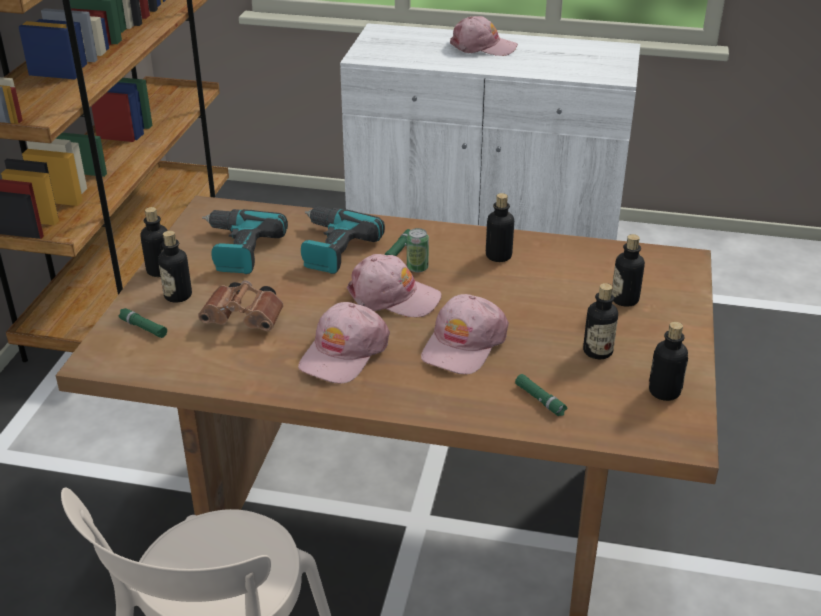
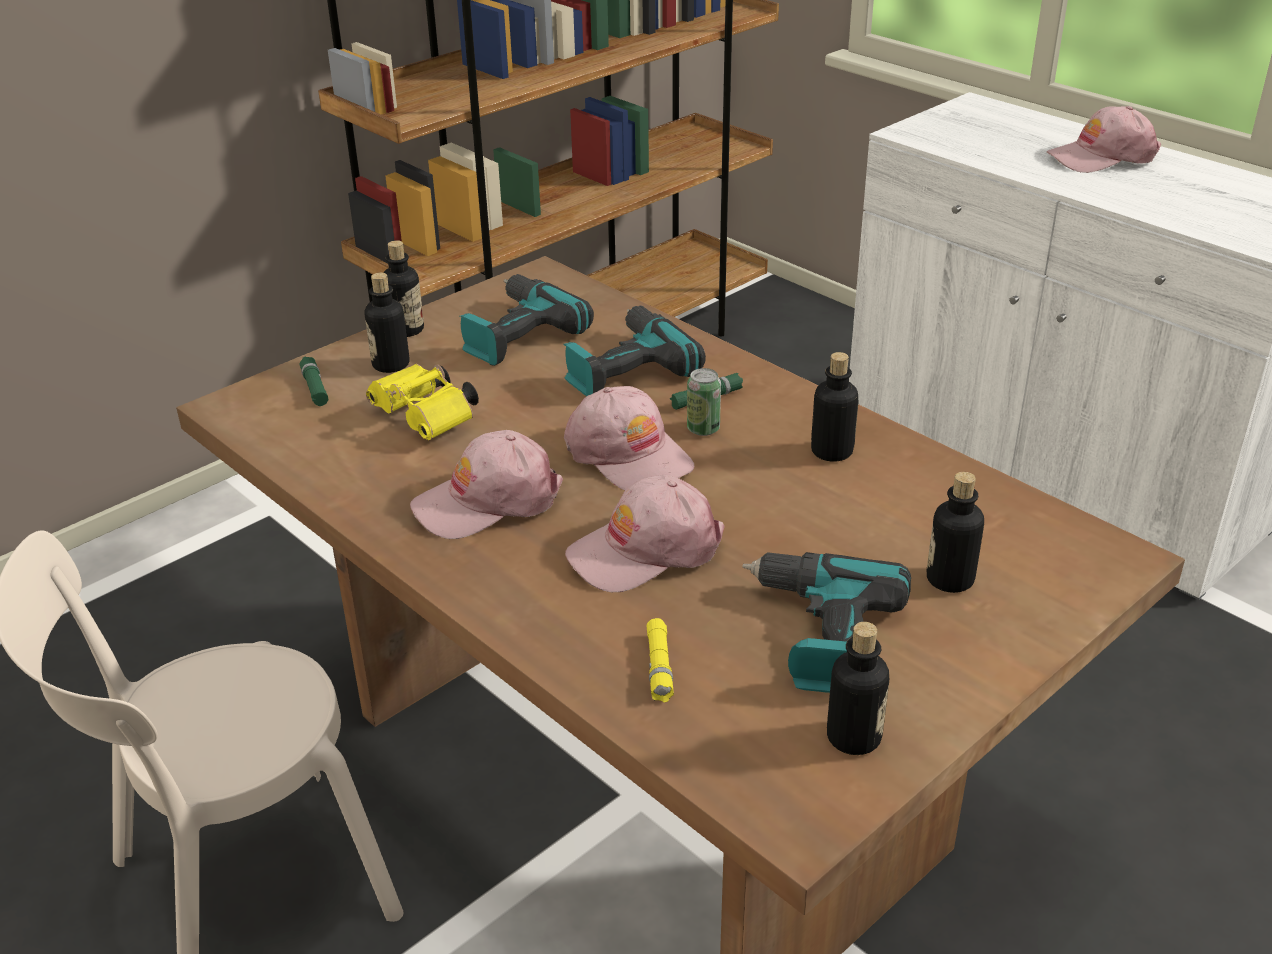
camera: 35 degrees right, 0 degrees up
brown binoculars [198,280,283,331] -> yellow binoculars [366,364,479,440]
pink cap [450,16,518,56] -> pink cap turned 120 degrees clockwise [1047,106,1161,173]
green flashlight [515,374,567,417] -> yellow flashlight [647,618,674,703]
bottle [583,283,618,359] -> power drill [743,552,911,693]

